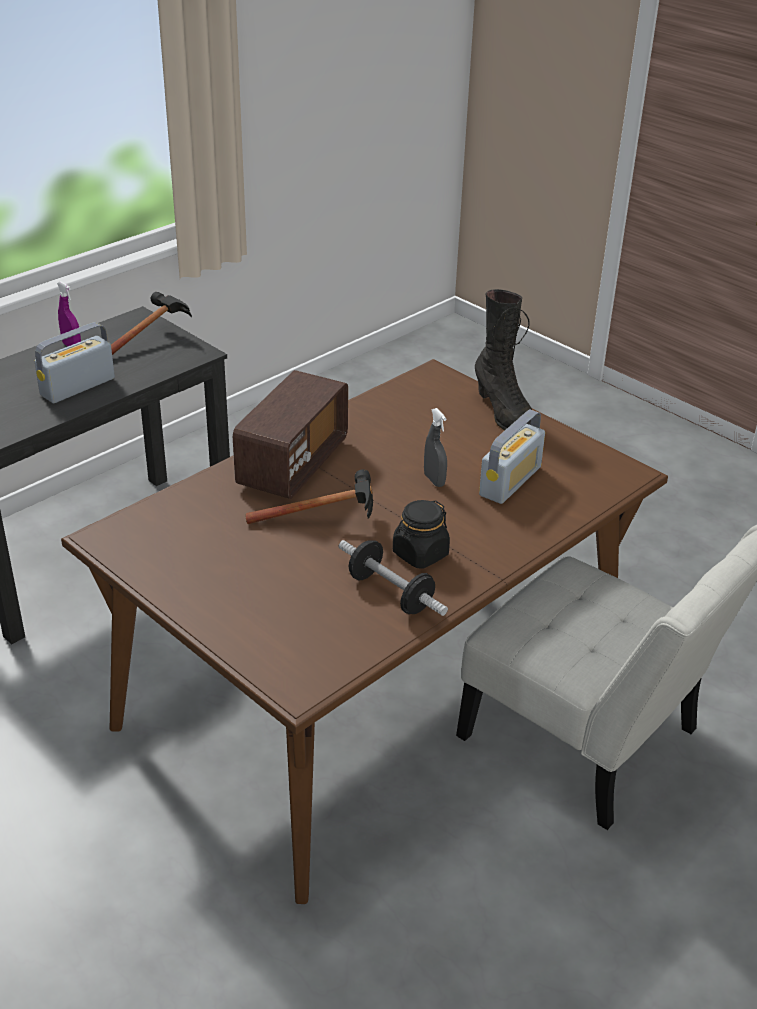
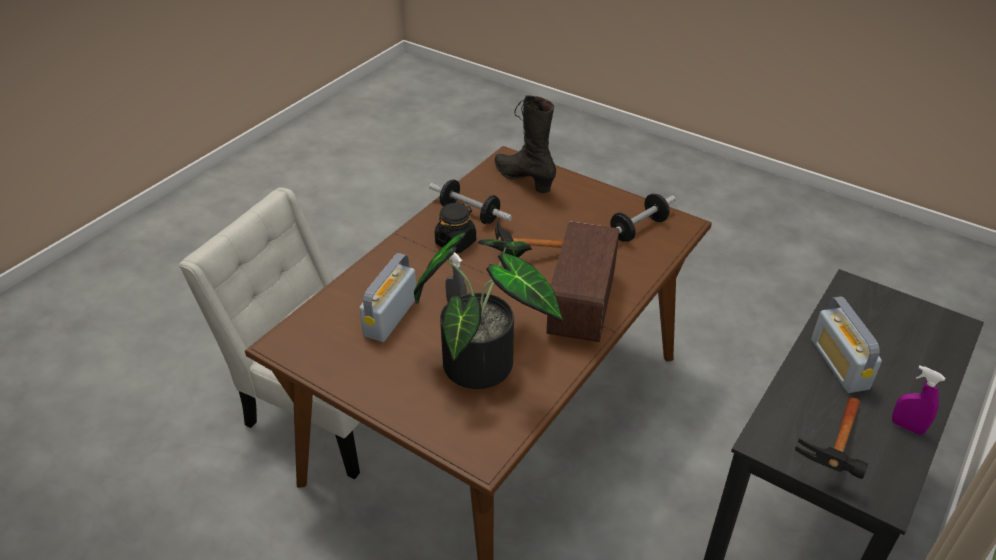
camera: 170 degrees right, 5 degrees up
radio [35,322,115,403] -> radio turned 135 degrees clockwise [811,296,882,393]
black boot [475,289,532,431] -> black boot moved to [495,95,556,193]
none -> potted plant [414,233,562,389]
none -> dumbbell [610,194,675,242]

